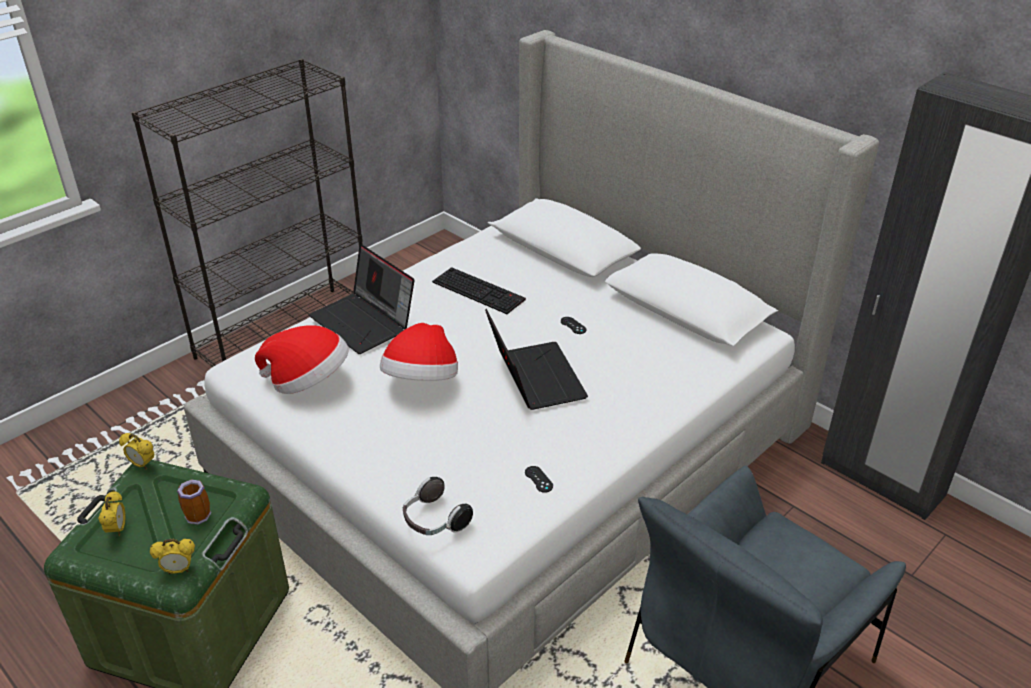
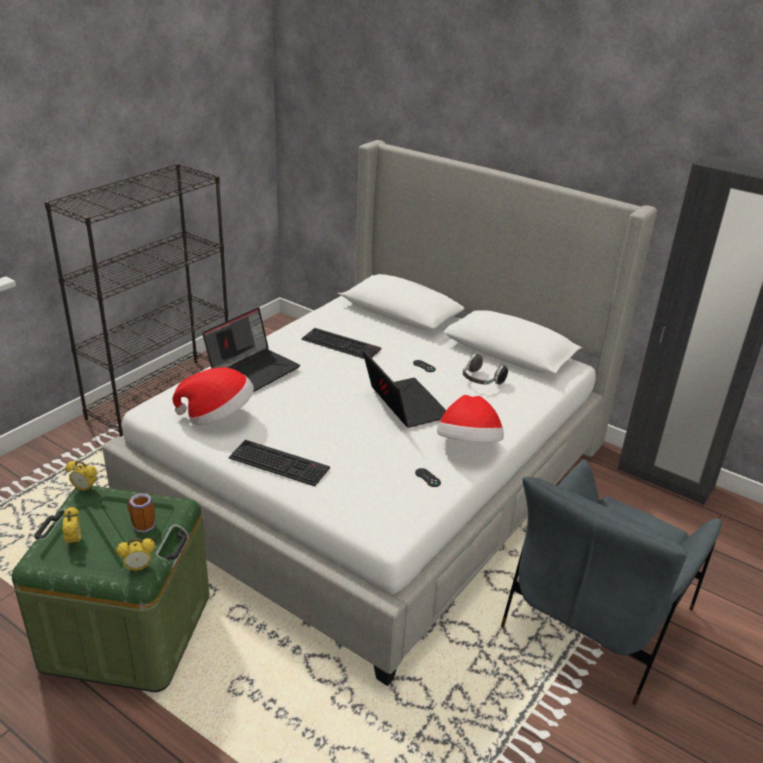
camera: 10 degrees left, 5 degrees down
laptop [309,244,414,354] -> laptop turned 90 degrees counterclockwise [202,307,300,392]
hat [380,323,458,381] -> hat moved to [437,395,504,442]
headphones [403,477,473,535] -> headphones moved to [463,354,508,385]
none -> keyboard [229,440,330,486]

